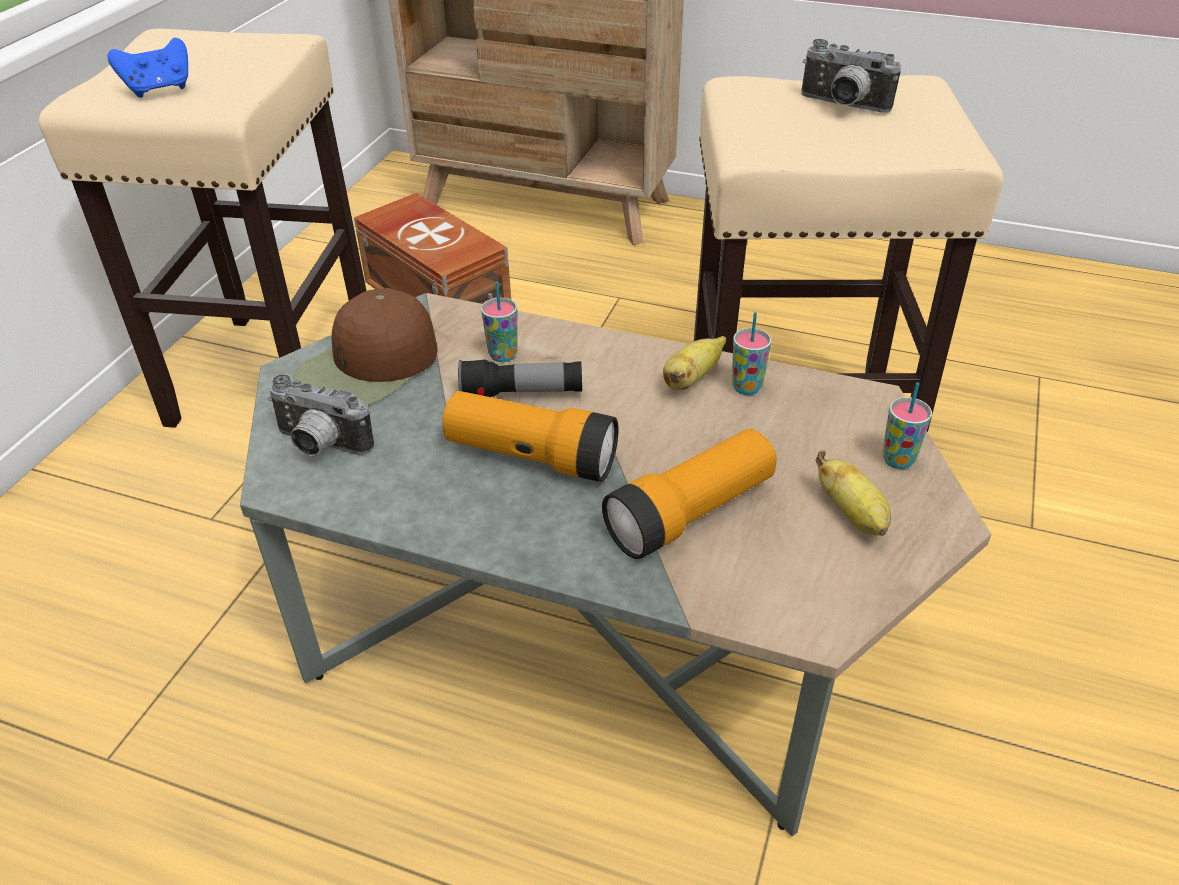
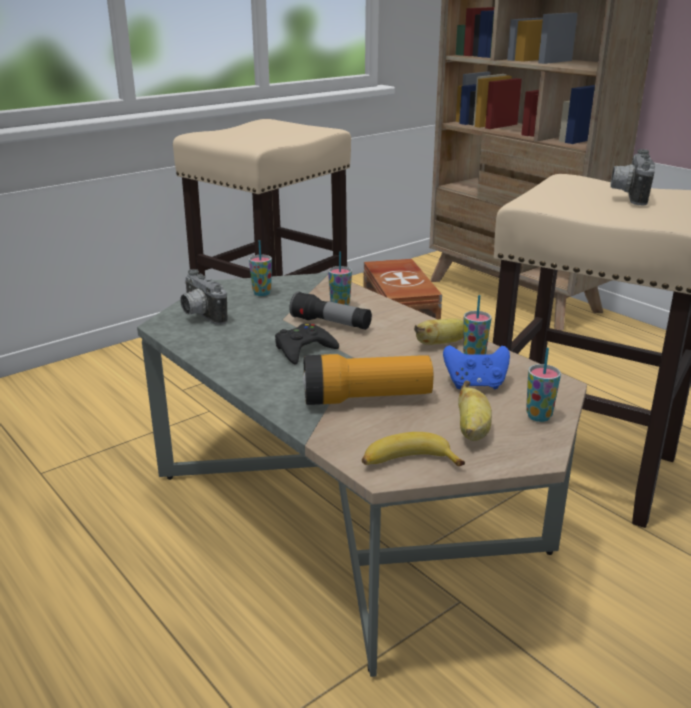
camera: 30 degrees right, 15 degrees down
blue game controller [107,38,188,98] -> blue game controller moved to [443,345,510,389]
brown cap [294,288,437,405] -> cup [249,240,272,296]
flashlight [443,391,619,482] -> black game controller [275,323,339,364]
camera [801,39,901,113] -> camera turned 45 degrees clockwise [610,149,655,205]
none -> banana [362,432,465,466]

